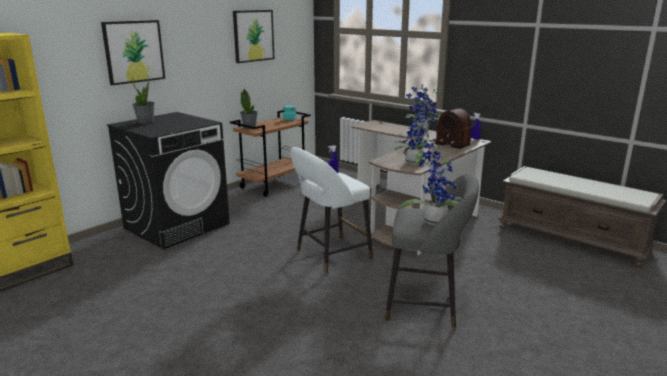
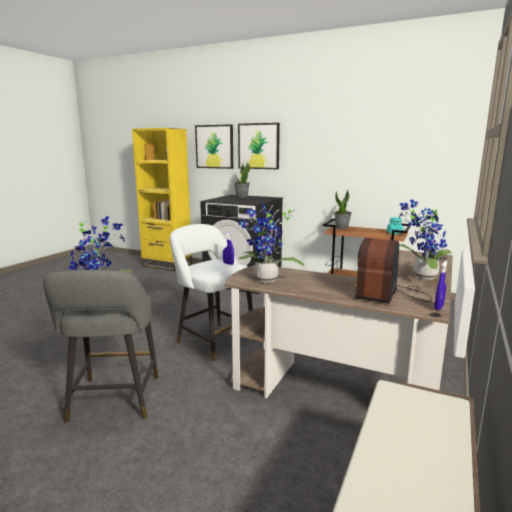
camera: 75 degrees right, 5 degrees down
picture [233,10,274,63] -> picture moved to [195,124,233,169]

